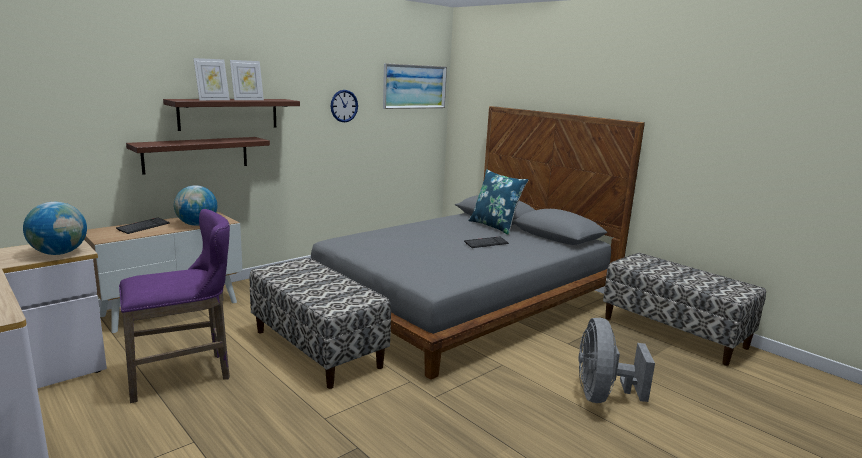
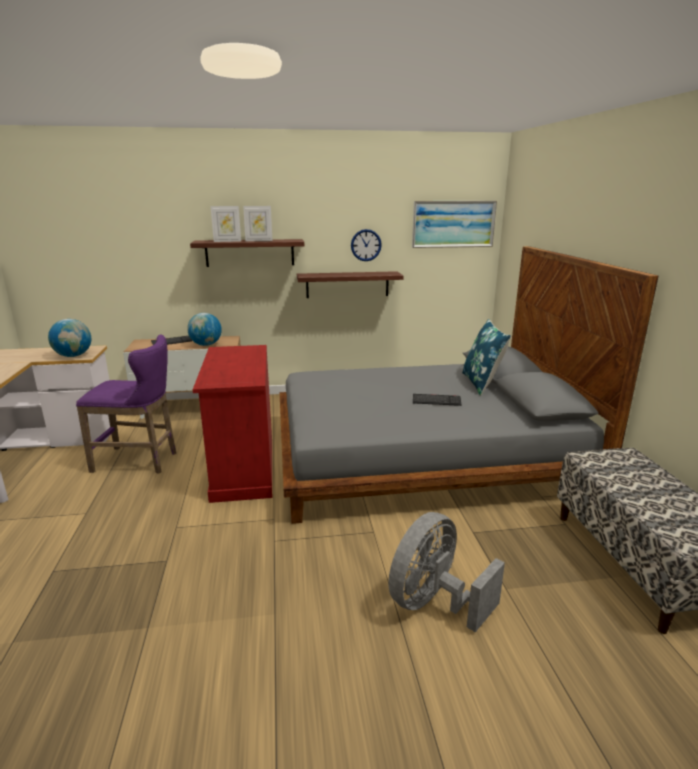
camera: 35 degrees right, 5 degrees up
shelf [126,137,270,175] -> shelf moved to [297,271,404,298]
bench [250,258,391,389] -> red cabinet [193,345,272,503]

